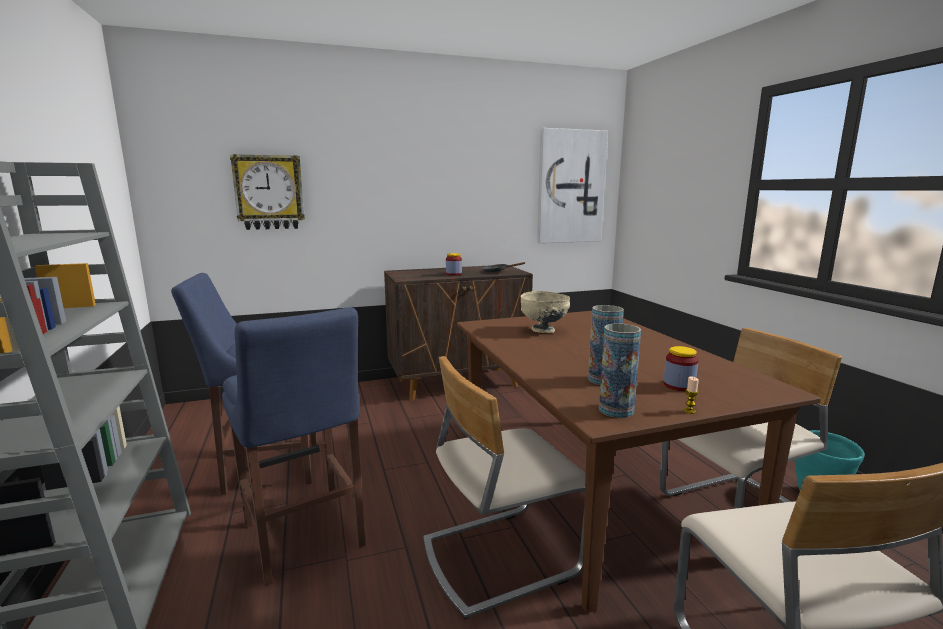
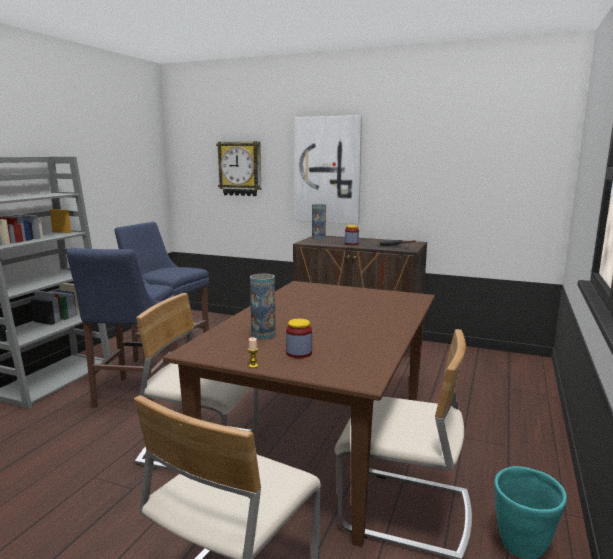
camera: 40 degrees right, 0 degrees up
beige bowl [521,291,570,333] -> none
picture [537,128,608,243] -> picture moved to [295,115,362,224]
vase [599,323,641,418] -> vase moved to [312,204,326,240]

